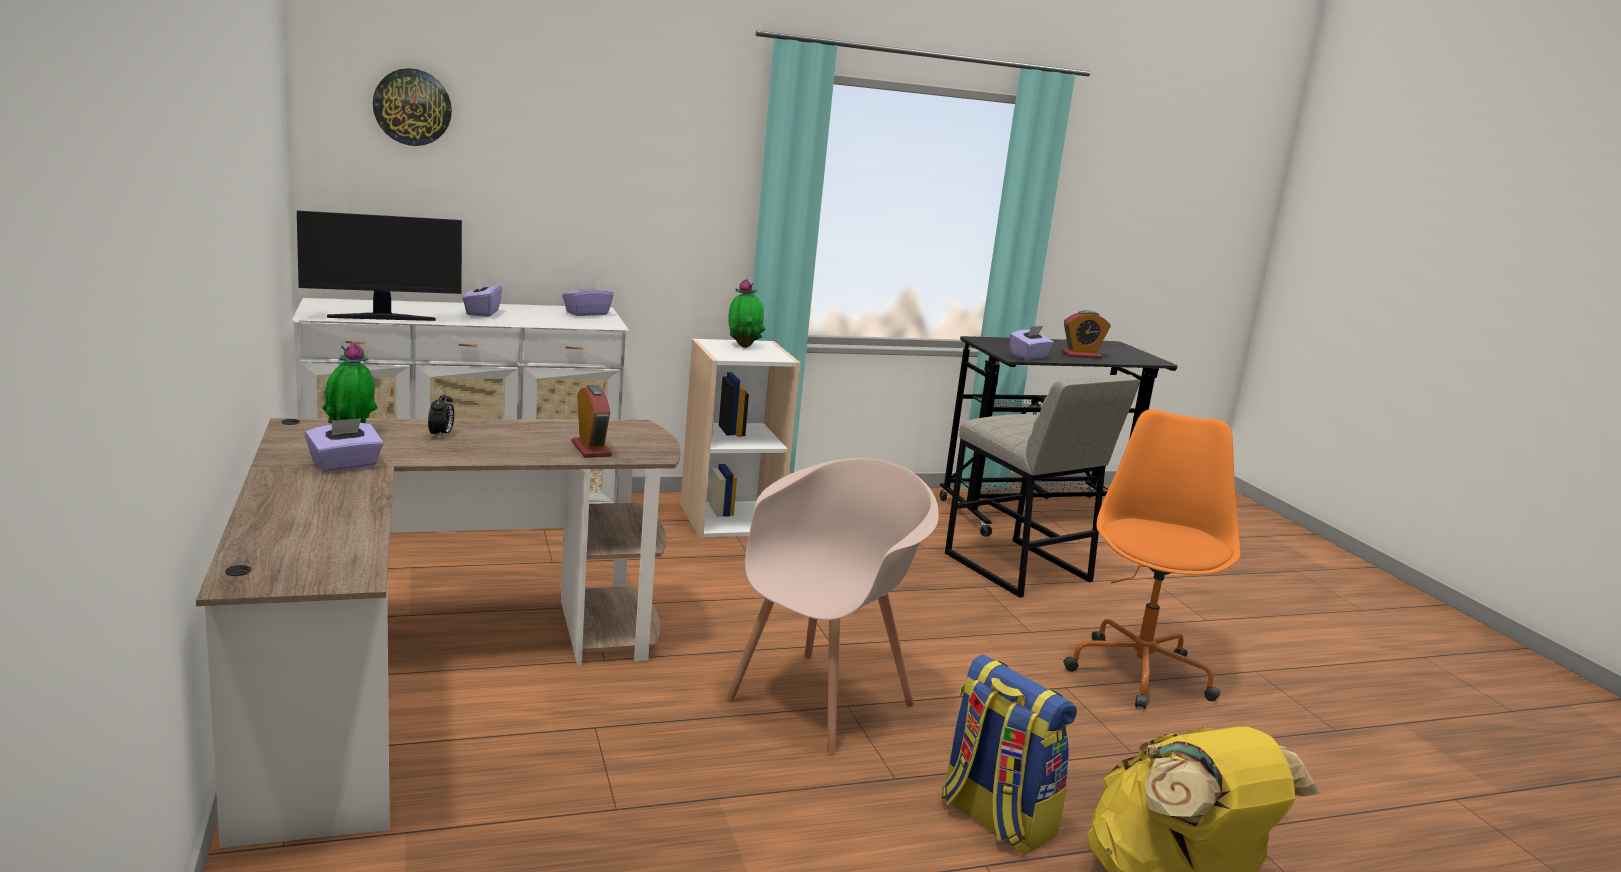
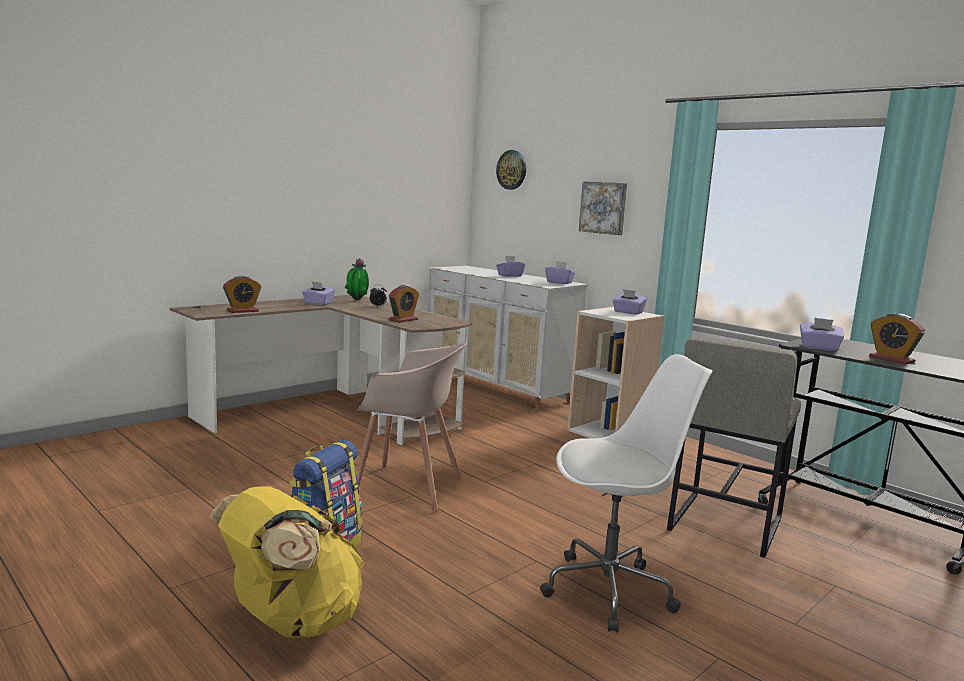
camera: 65 degrees right, 5 degrees down
monitor [297,211,462,321] -> none
potted plant [728,279,766,348] -> purple tissue box [612,289,647,315]
orange office chair [1063,409,1241,709] -> white office chair [540,354,712,633]
none -> alarm clock [223,276,261,313]
none -> picture [579,181,627,235]

